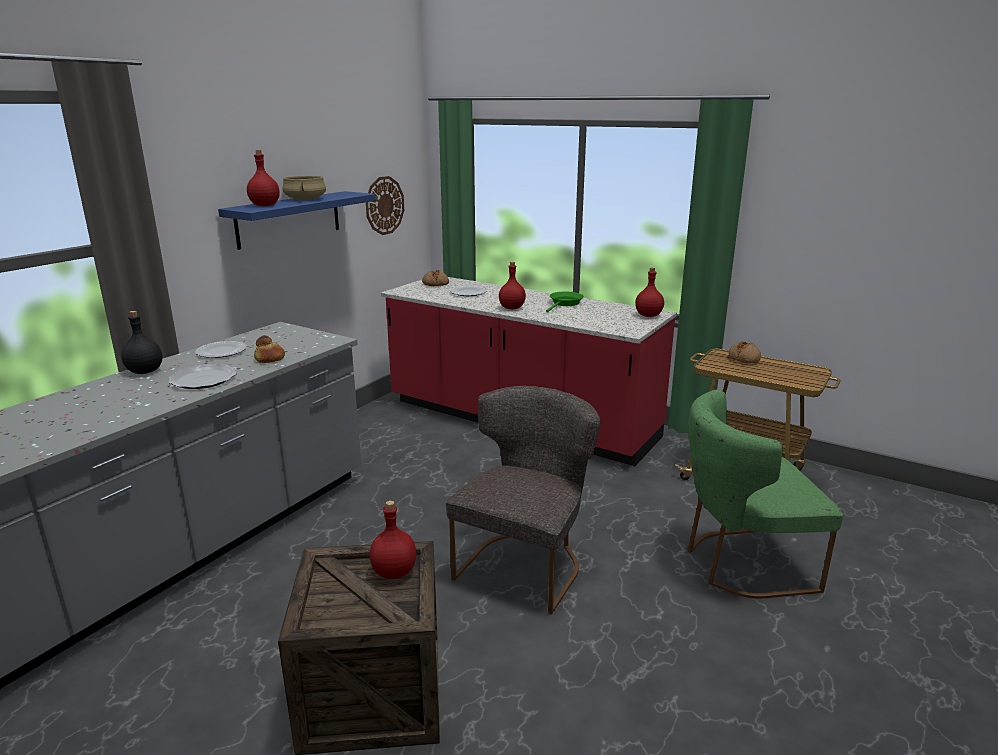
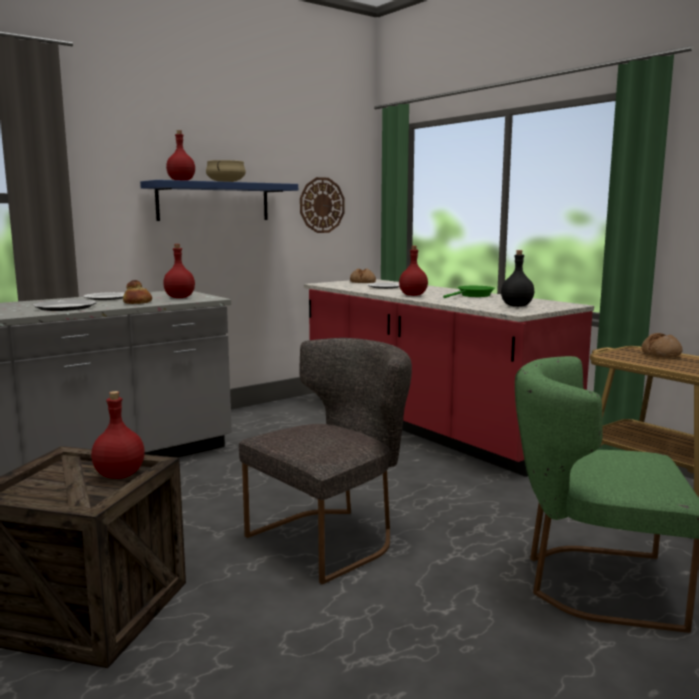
camera: 20 degrees right, 10 degrees down
black bottle [121,311,163,374] -> black bottle moved to [501,250,534,307]
red bottle [635,268,664,317] -> red bottle moved to [163,244,195,298]

